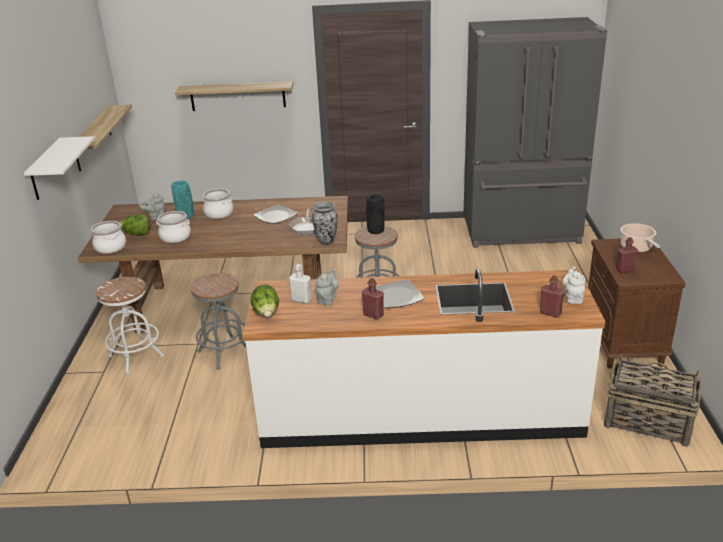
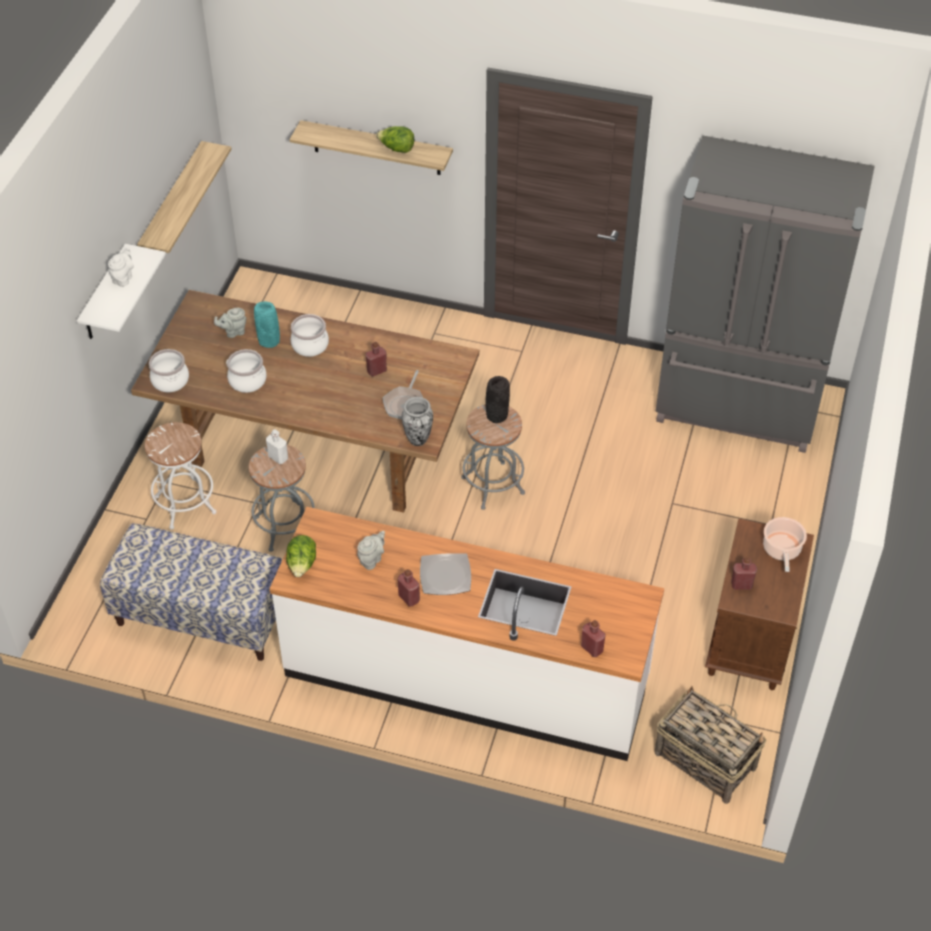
camera: 15 degrees right, 20 degrees up
lettuce [119,214,151,236] -> lettuce moved to [376,126,414,153]
plate [254,204,298,224] -> red bottle [365,342,387,377]
white bottle [289,264,312,303] -> white bottle moved to [266,429,288,464]
white teapot [562,266,585,304] -> white teapot moved to [108,247,134,287]
none -> bench [100,523,283,661]

